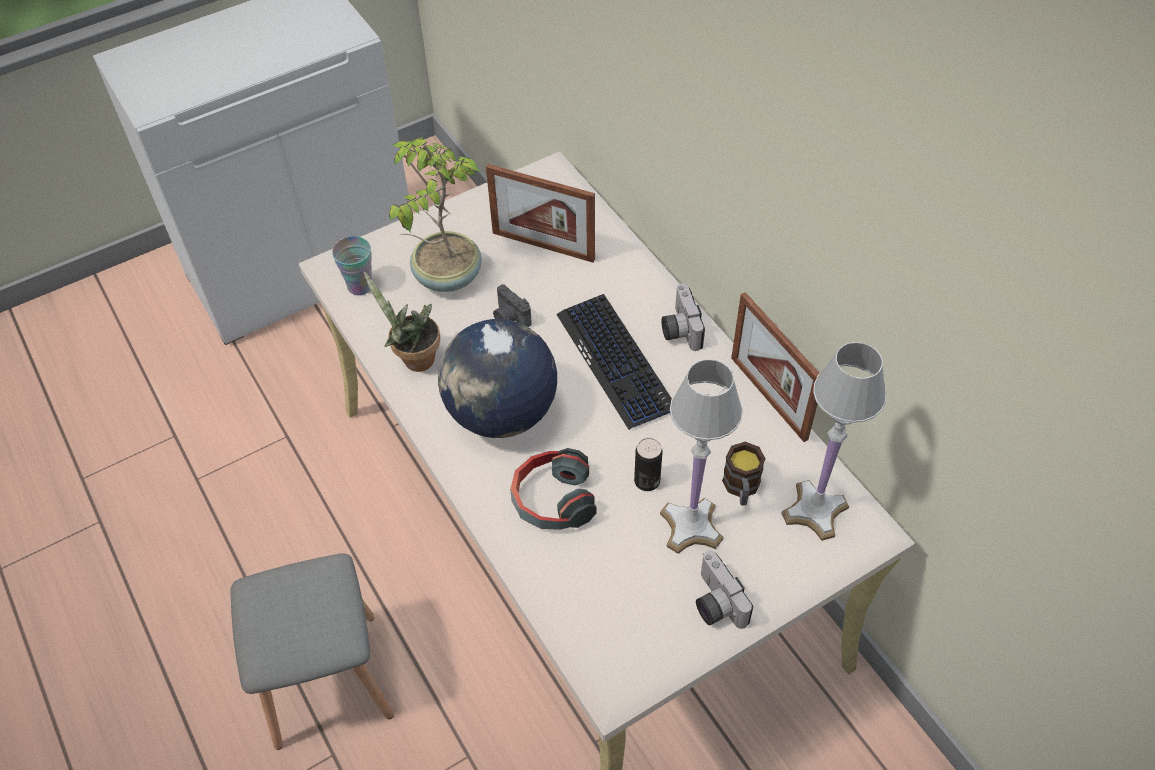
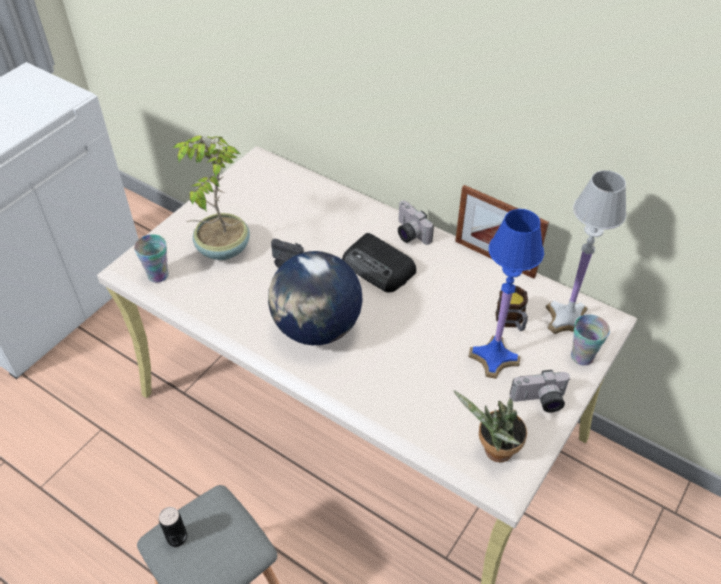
camera: 25 degrees left, 5 degrees down
potted plant [364,272,440,372] -> potted plant moved to [454,390,527,462]
picture frame [486,164,595,263] -> none
headphones [510,448,597,530] -> none
keyboard [556,294,672,430] -> radio [342,233,416,293]
can [634,438,663,491] -> can moved to [159,507,187,547]
white table lamp [660,359,743,554] -> blue table lamp [468,209,544,379]
camera [696,551,753,629] -> camera turned 45 degrees counterclockwise [510,370,571,413]
none -> cup [571,314,610,366]

